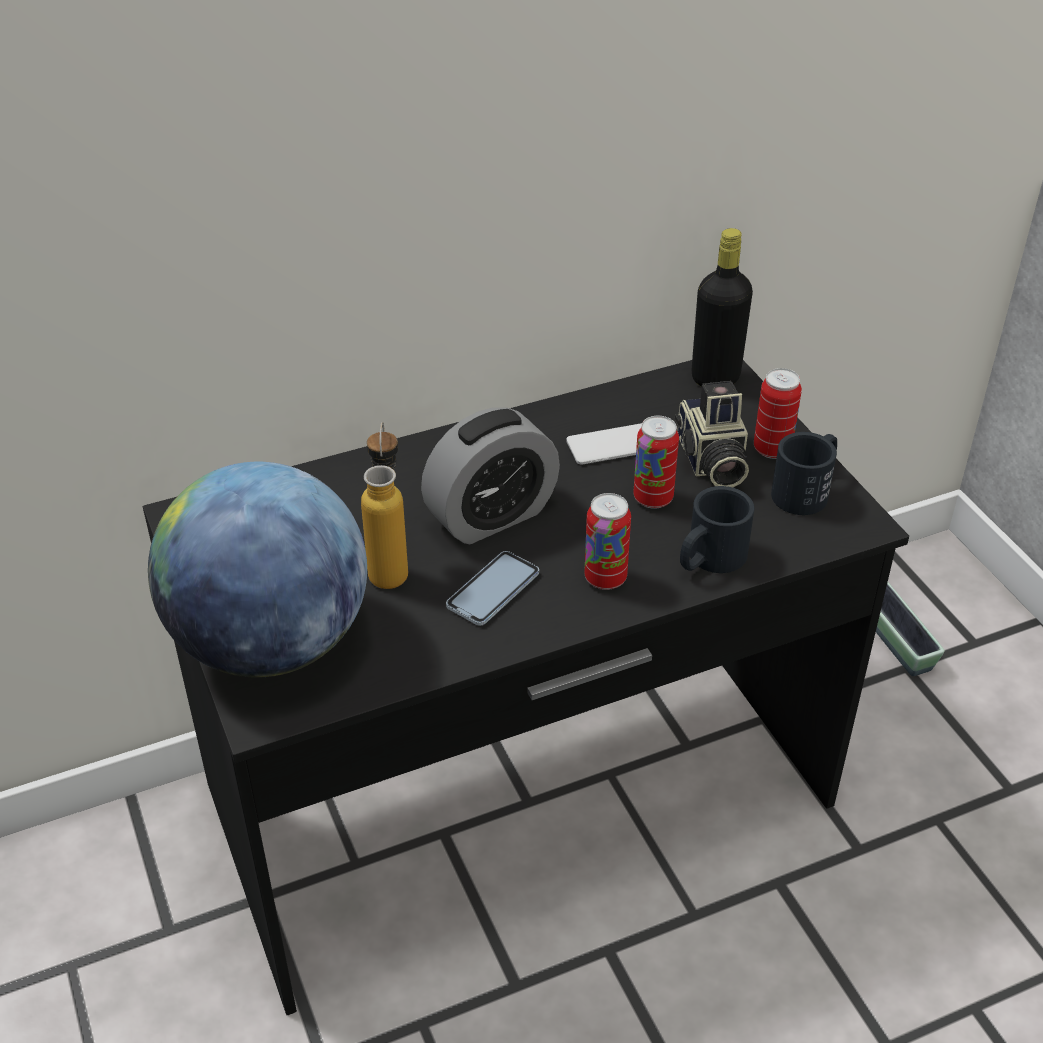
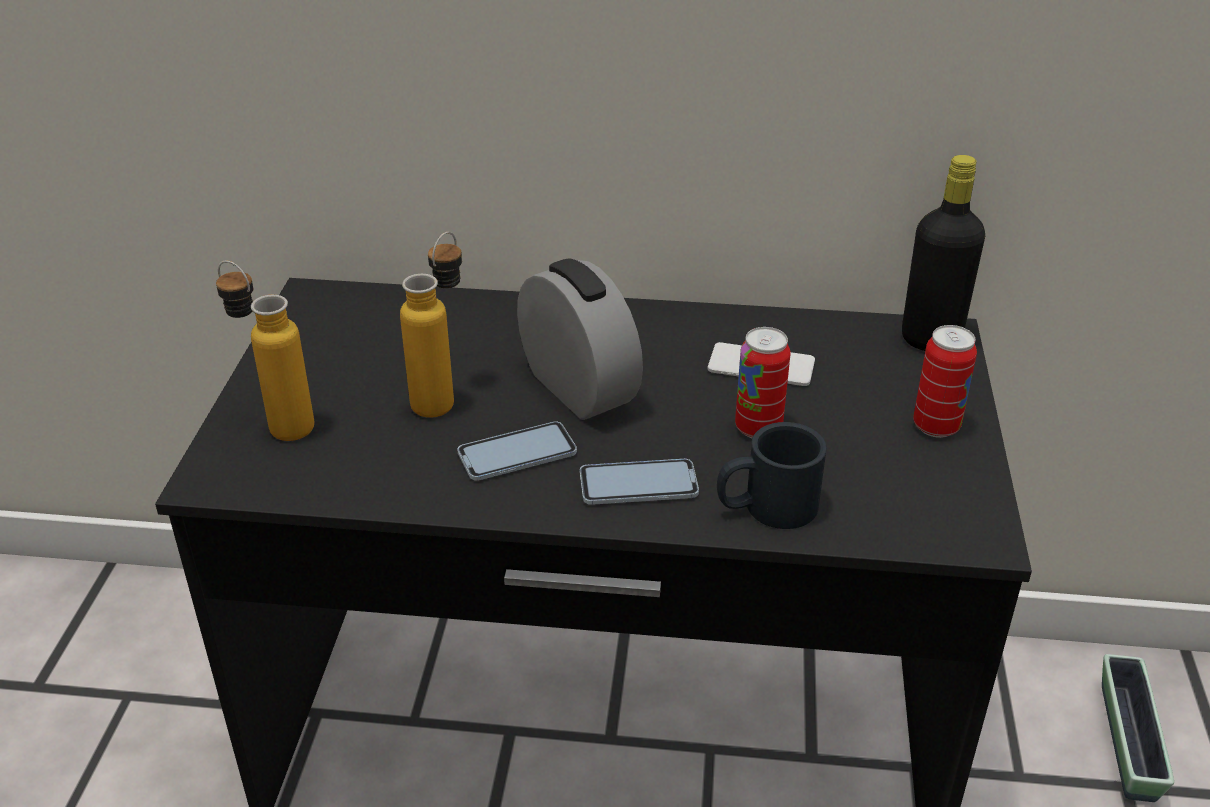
camera: 30 degrees right, 5 degrees down
globe [148,462,367,678] -> bottle [216,261,314,441]
alarm clock [421,407,560,544] -> alarm clock turned 120 degrees counterclockwise [517,258,643,420]
can [584,493,631,590] -> phone [580,459,699,505]
camera [675,381,749,487] -> none
black mug [771,432,837,515] -> none

